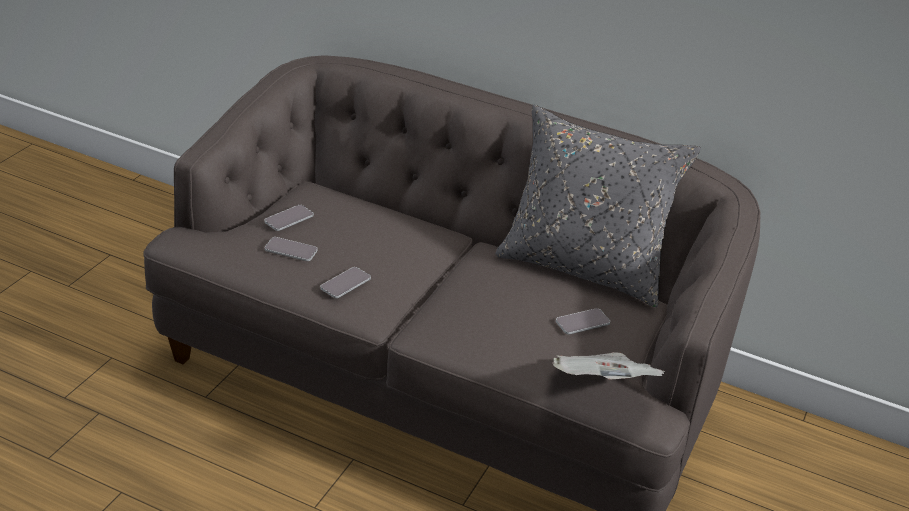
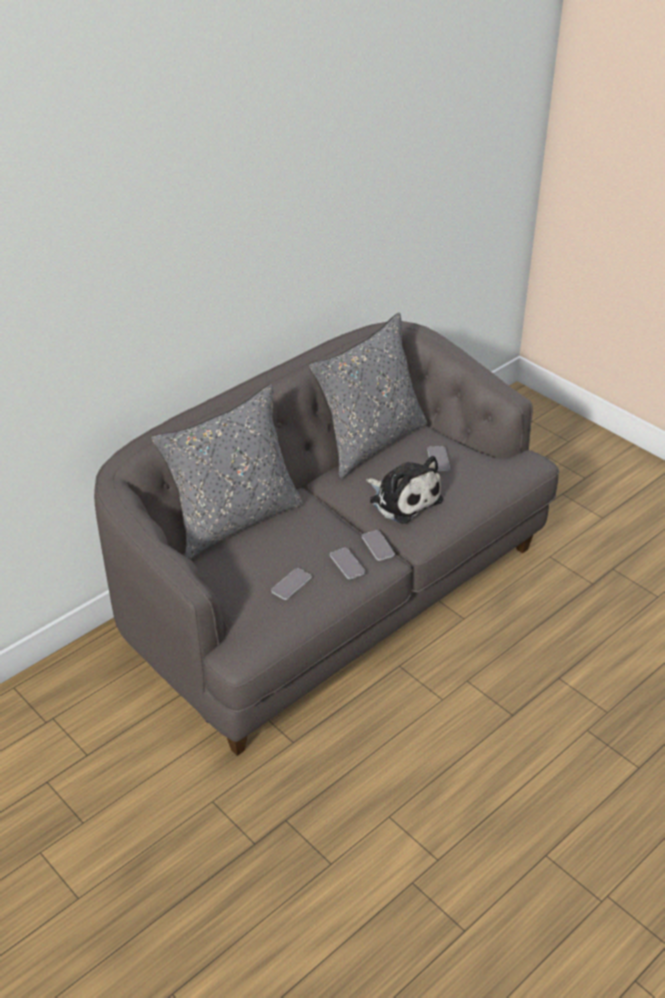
camera: 65 degrees left, 5 degrees up
phone [264,205,314,231] -> phone moved to [362,530,395,561]
newspaper [553,352,666,379] -> none
none -> grey pillow [151,384,303,559]
none -> plush toy [366,456,443,524]

